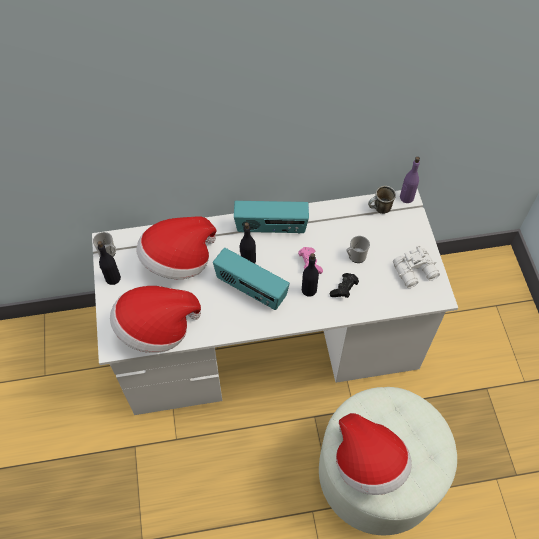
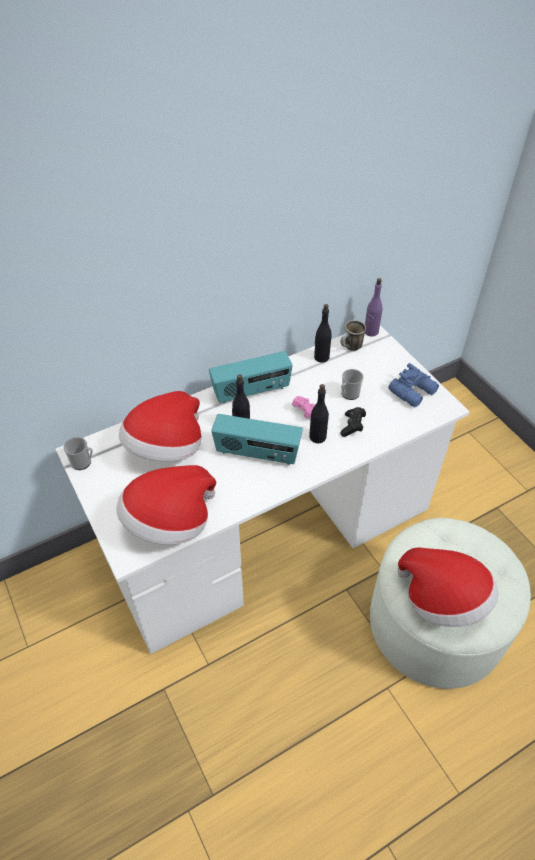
camera: 20 degrees left, 10 degrees down
black bottle [97,241,121,285] -> black bottle moved to [314,304,332,363]
white binoculars [393,246,440,288] -> blue binoculars [388,363,439,407]

